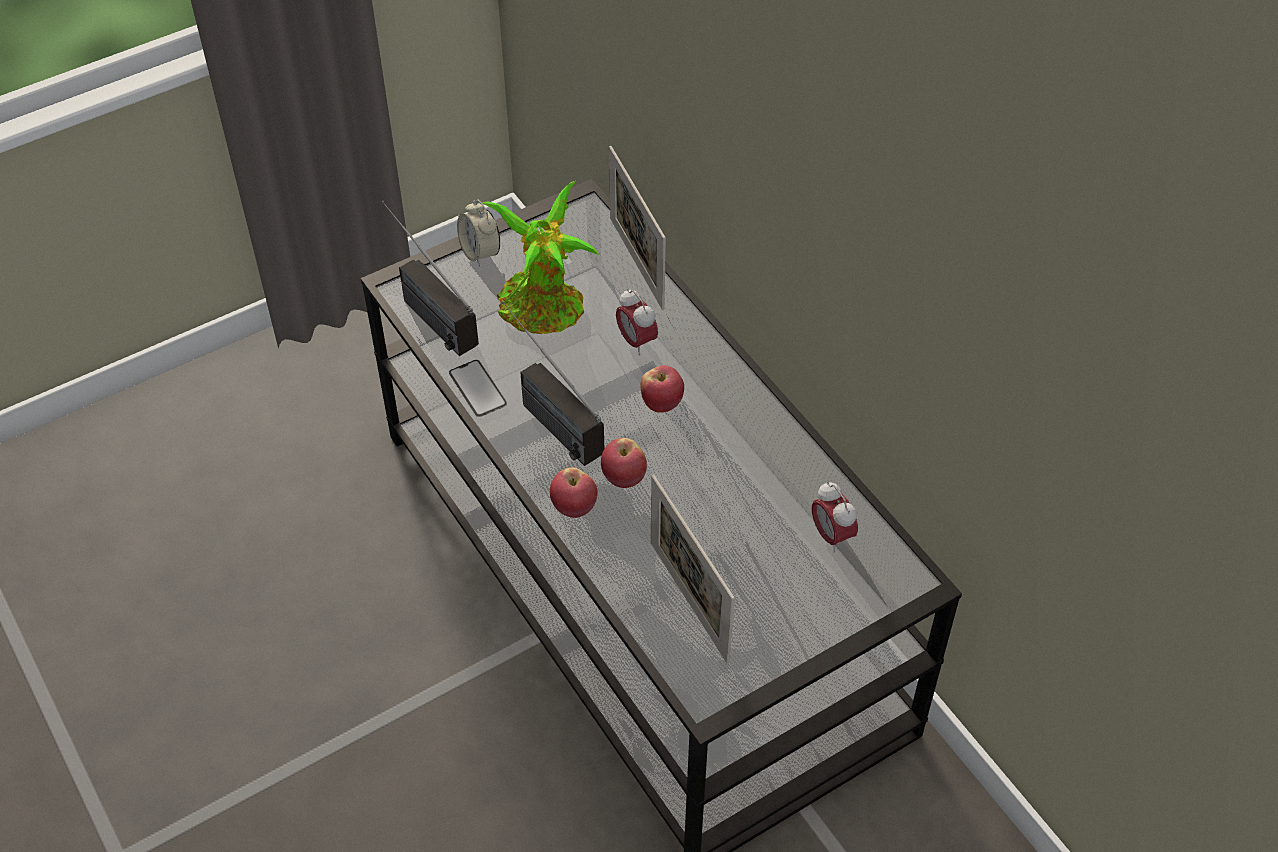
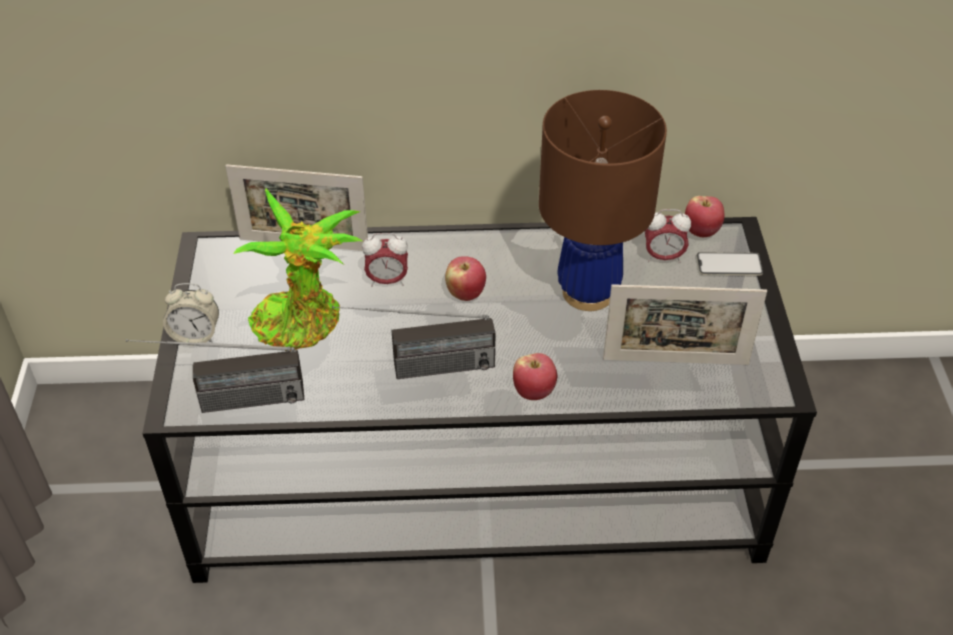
camera: 60 degrees left, 5 degrees down
phone [449,360,507,417] -> phone moved to [697,252,763,275]
apple [601,438,647,488] -> apple moved to [685,196,724,237]
none -> brown table lamp [539,90,667,311]

